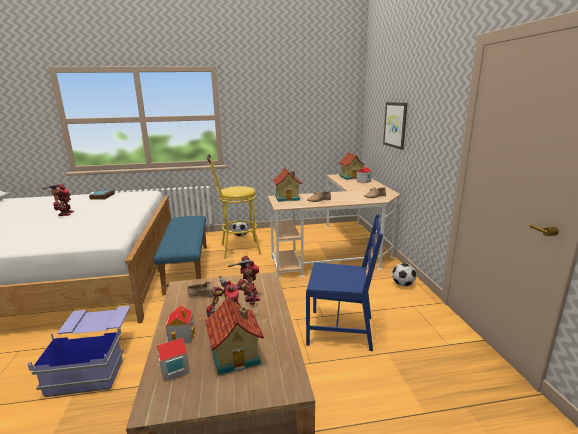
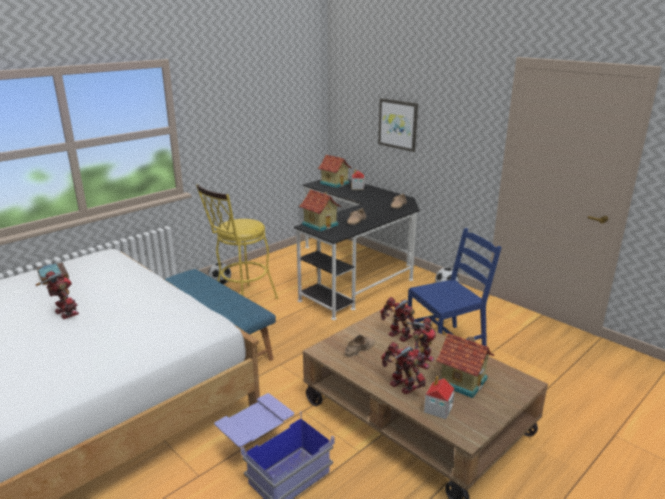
camera: 35 degrees left, 5 degrees up
toy house [166,305,195,344] -> toy robot [381,342,426,394]
beige desk [268,174,400,280] -> black desk [294,179,419,320]

